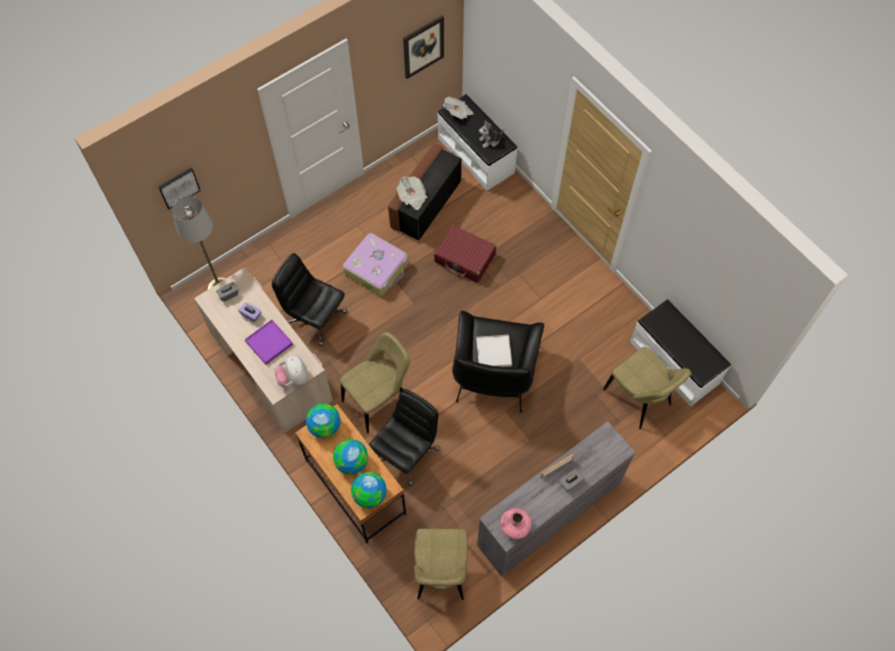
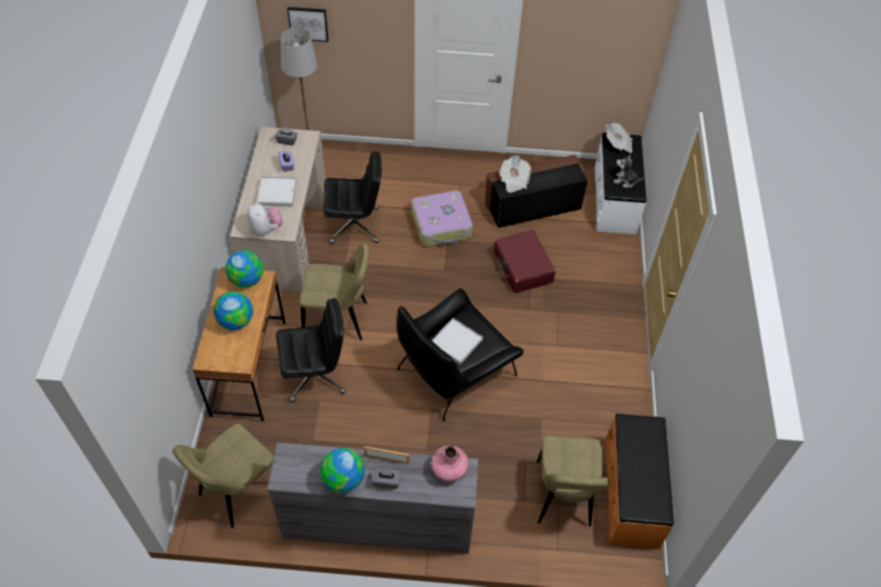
camera: 40 degrees right, 10 degrees down
purple tray [245,320,293,365] -> white tray [257,176,297,207]
black office chair [272,253,347,346] -> black office chair turned 105 degrees clockwise [324,151,382,244]
plush toy [275,355,308,386] -> plush toy turned 135 degrees clockwise [247,202,283,236]
globe [351,472,387,508] -> globe moved to [320,448,364,493]
picture [403,16,444,79] -> none
pink vase [500,508,532,539] -> pink vase moved to [431,446,469,482]
white bench [630,299,731,407] -> orange bench [605,414,674,549]

